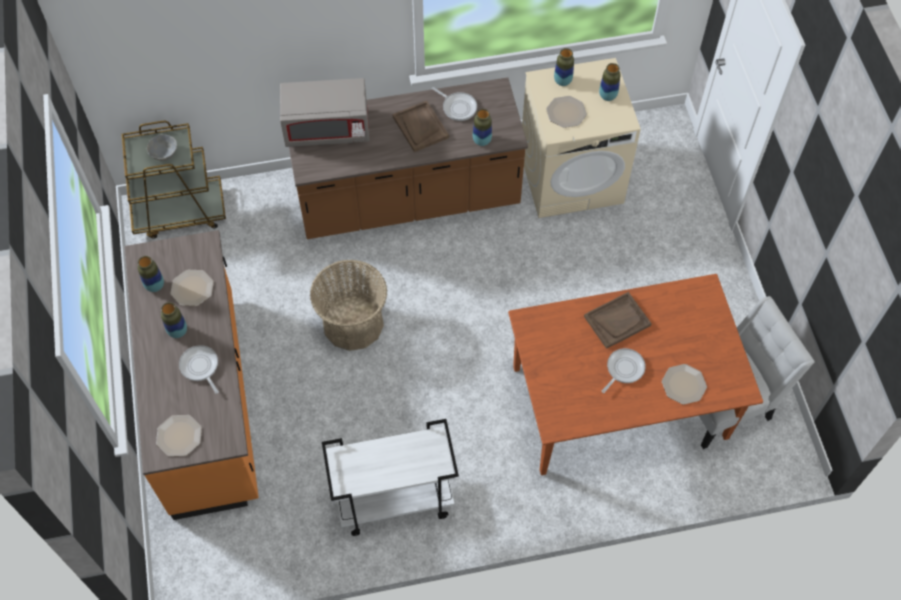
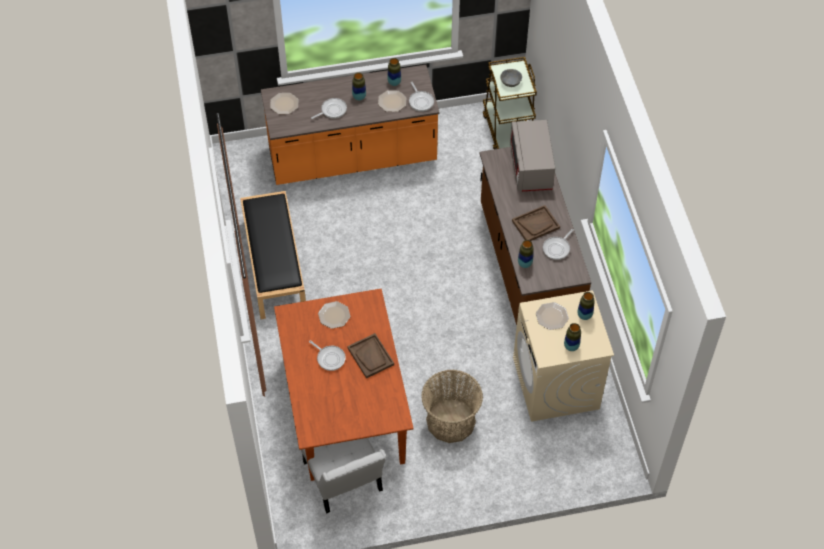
camera: 90 degrees right, 5 degrees down
basket [310,260,388,351] -> basket moved to [421,370,483,443]
white cart [322,419,459,536] -> black bench [240,191,306,319]
plate [662,364,707,405] -> plate moved to [318,301,350,329]
none -> frying pan [409,82,434,112]

